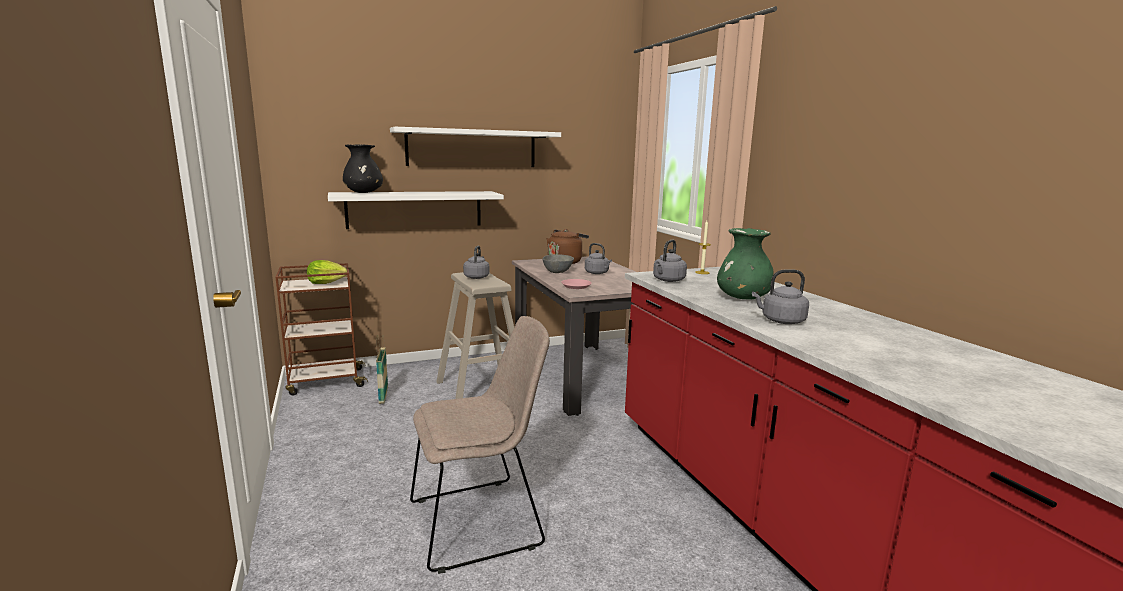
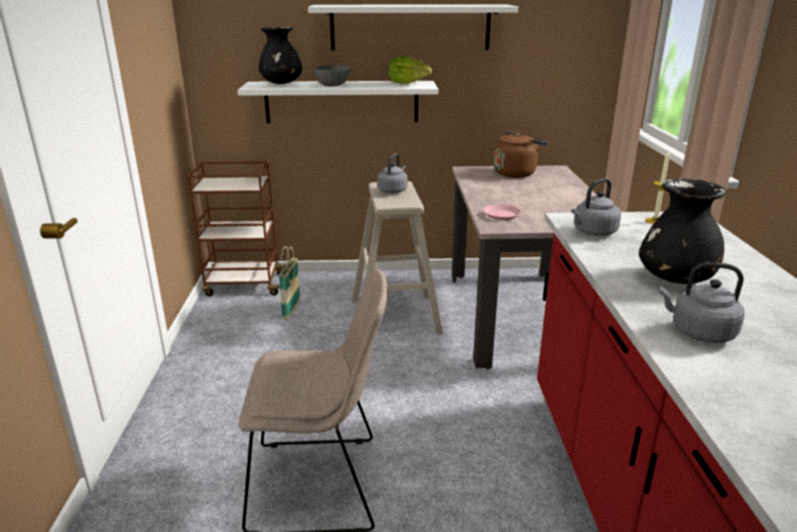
camera: 20 degrees right, 10 degrees up
lettuce [307,260,347,284] -> lettuce moved to [389,56,432,84]
grey bowl [543,254,574,273] -> grey bowl moved to [313,65,351,87]
grey kettle [585,243,612,274] -> none
green vase [717,228,773,300] -> black vase [639,179,727,284]

